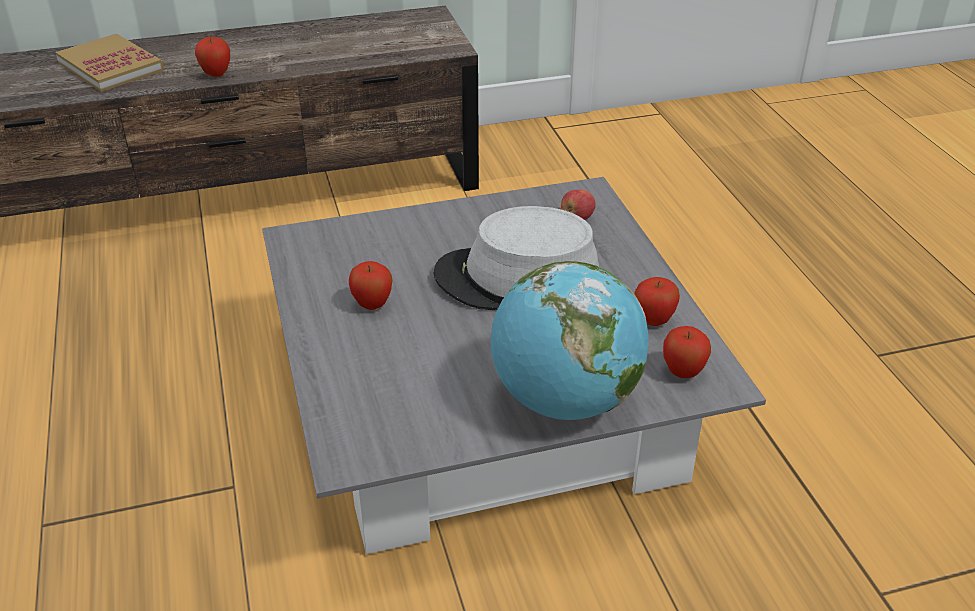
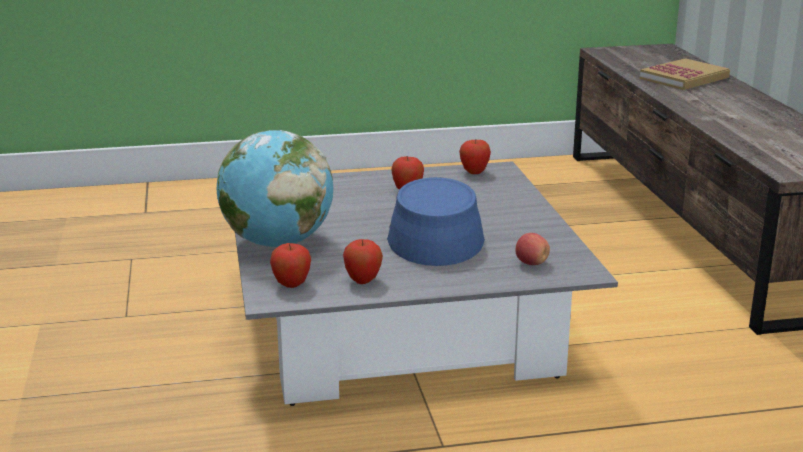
camera: 95 degrees right, 15 degrees down
apple [195,37,230,77] -> apple moved to [459,140,491,174]
grey hat [433,206,599,310] -> blue hat [387,177,485,266]

